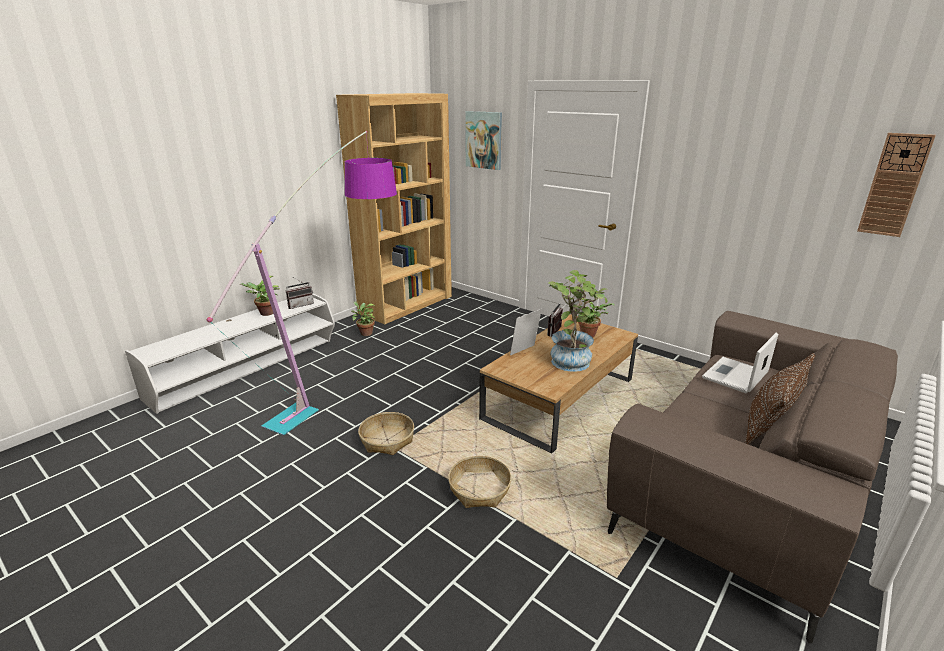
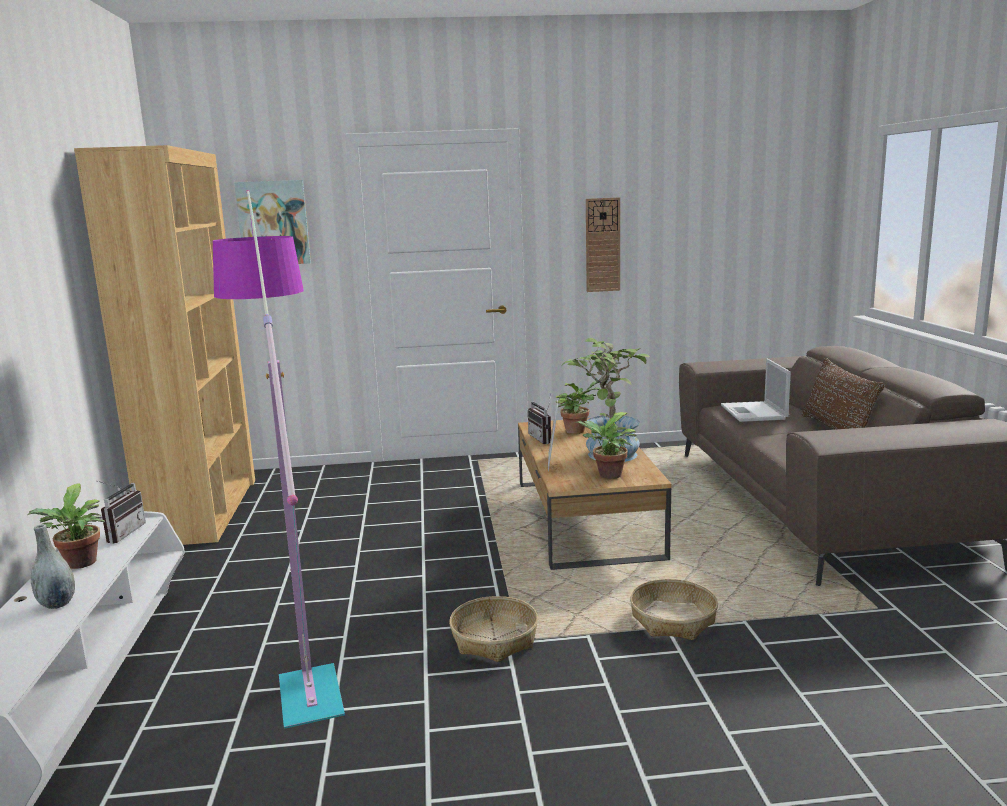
camera: 45 degrees left, 10 degrees down
potted plant [351,301,376,336] -> potted plant moved to [575,412,637,479]
wall clock [857,133,936,237] -> wall clock moved to [586,197,620,292]
none -> grey vase [31,524,75,609]

